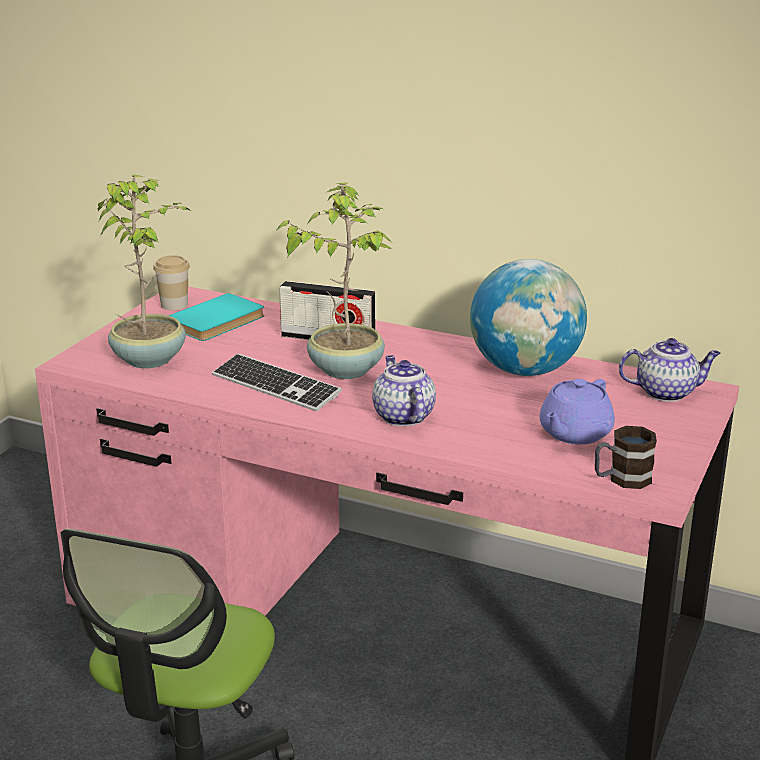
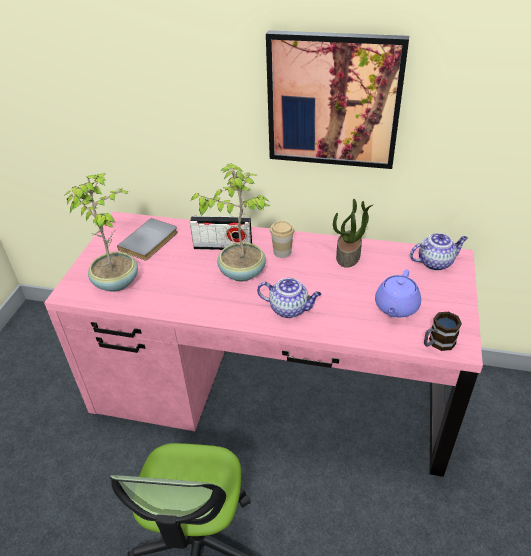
camera: 10 degrees left, 15 degrees up
cup [153,255,190,310] -> cup moved to [270,221,294,258]
turquoise book [168,293,264,341] -> grey book [117,218,178,260]
keyboard [212,353,342,412] -> none
teapot [372,355,436,426] -> teapot turned 135 degrees clockwise [257,278,321,318]
globe [470,259,587,376] -> potted plant [333,199,373,268]
none -> picture [266,30,409,169]

